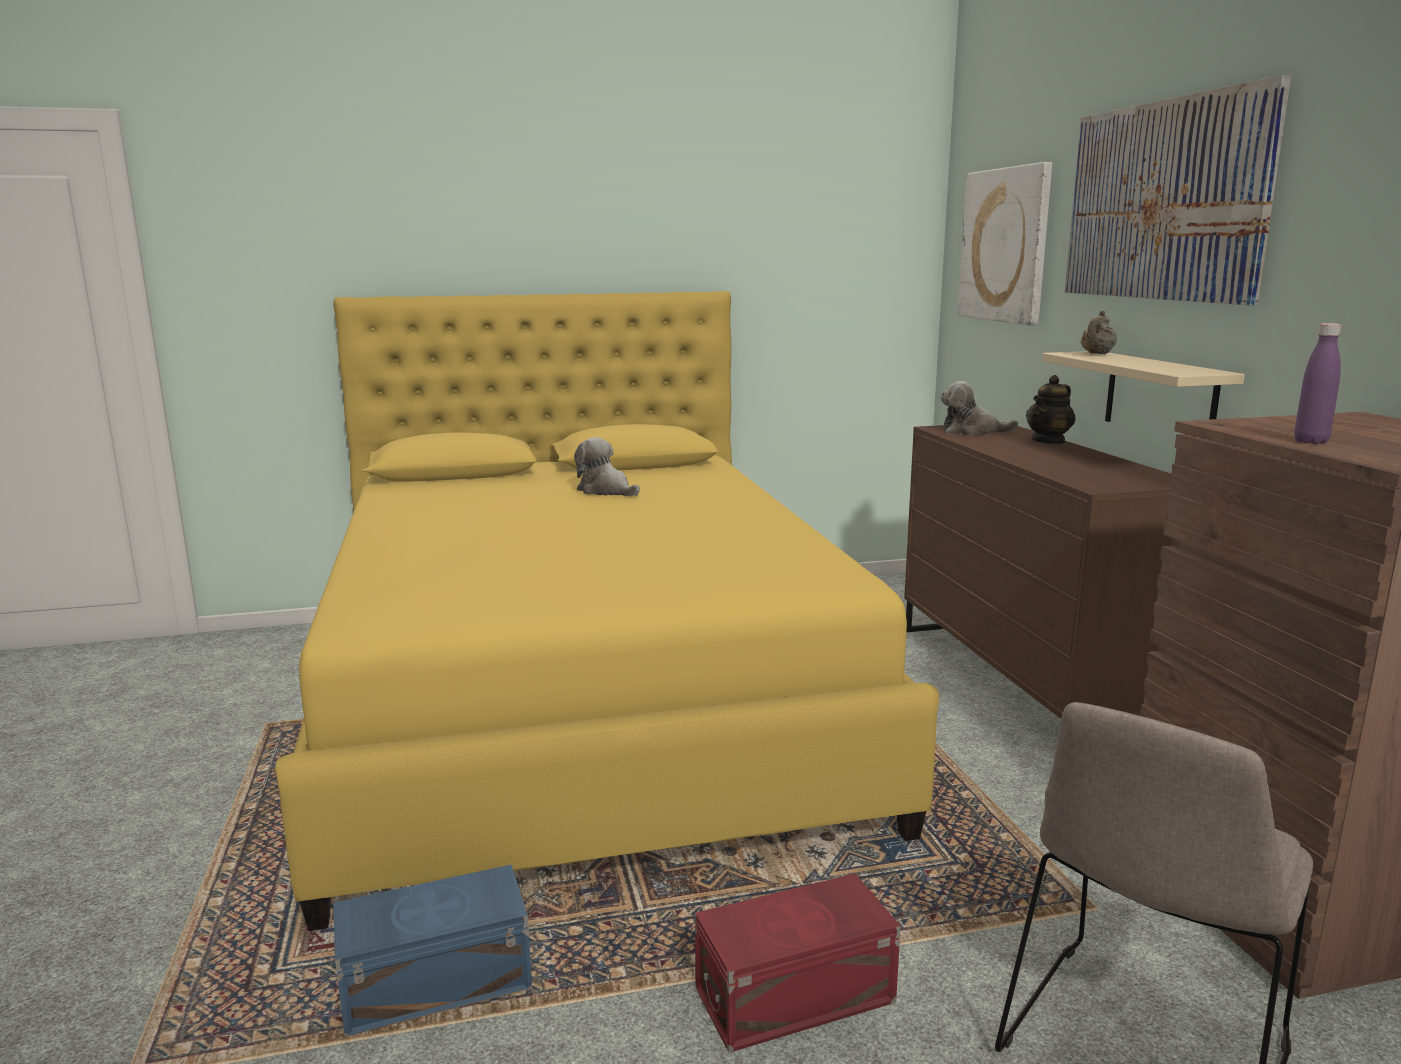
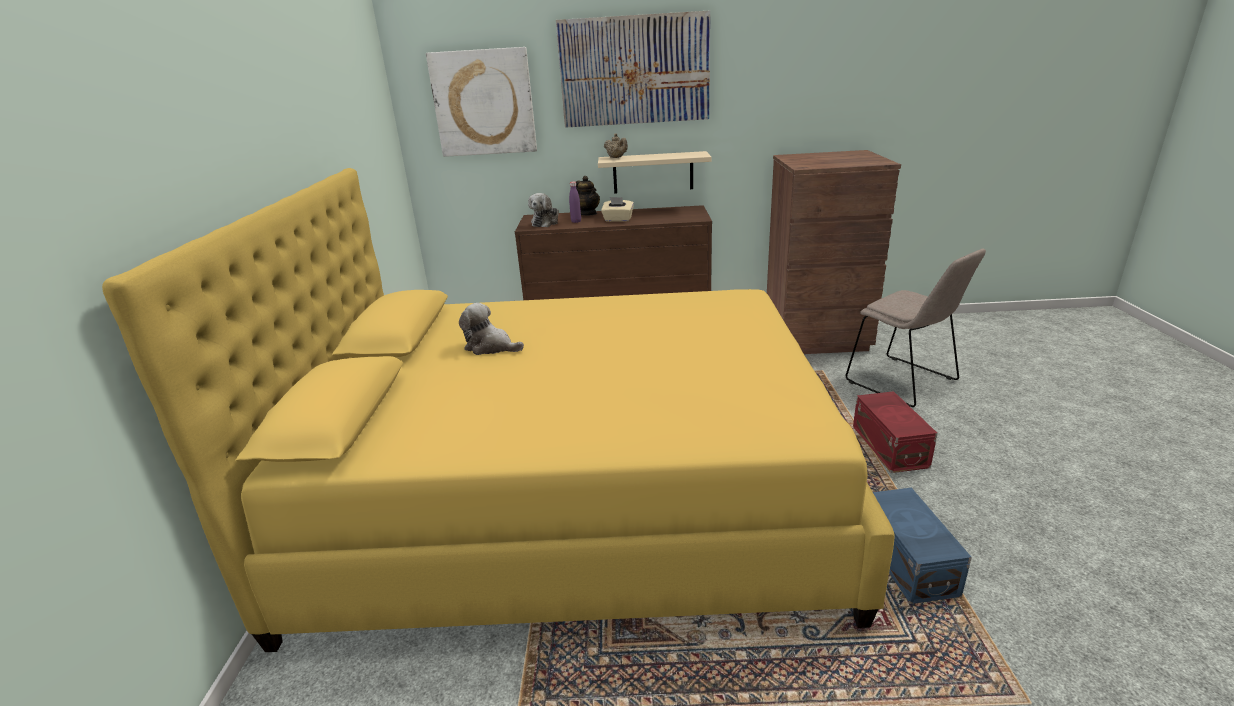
camera: 75 degrees left, 10 degrees up
plush toy [574,437,640,496] -> plush toy turned 60 degrees clockwise [459,303,524,355]
purple bottle [1294,323,1341,444] -> purple bottle moved to [569,181,581,223]
none -> beige tissue box [601,197,634,222]

